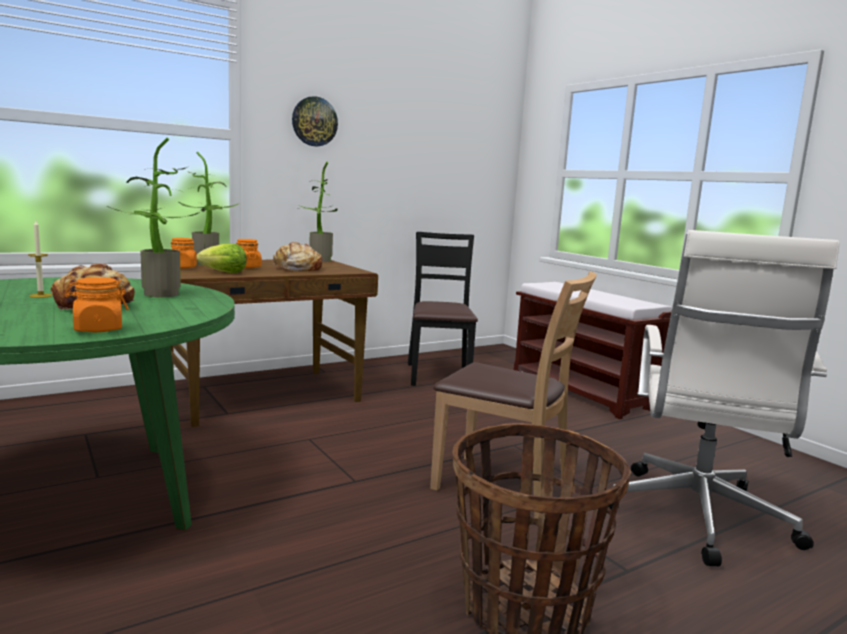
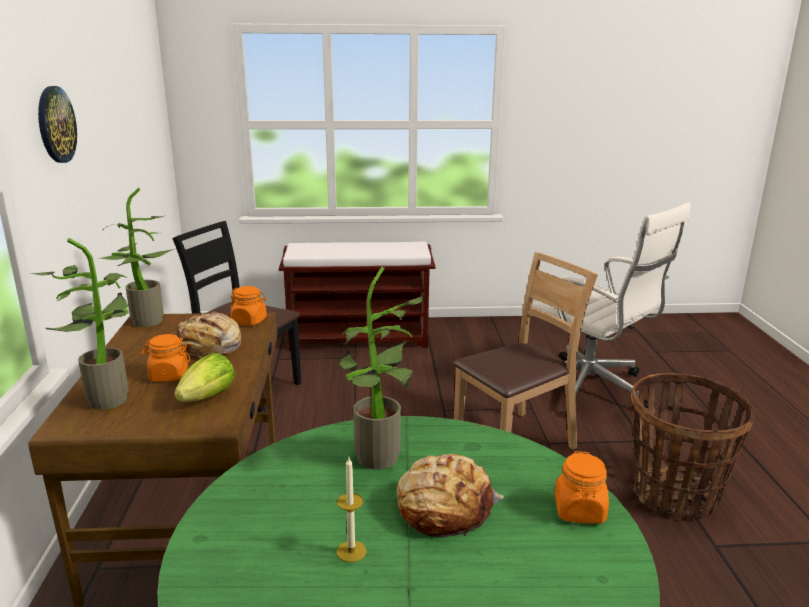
camera: 60 degrees left, 10 degrees up
orange jar [171,238,197,268] -> orange jar moved to [230,286,267,325]

